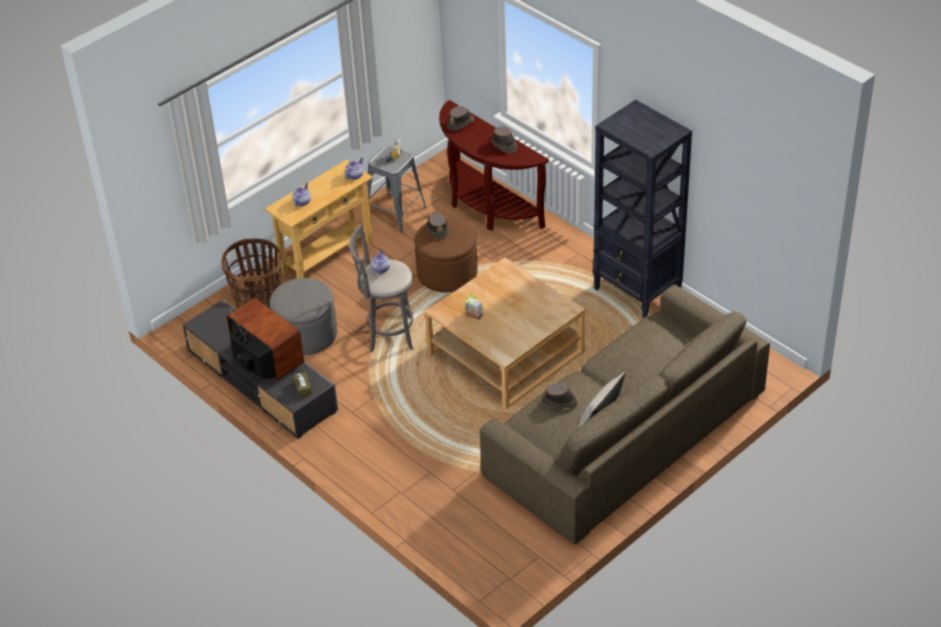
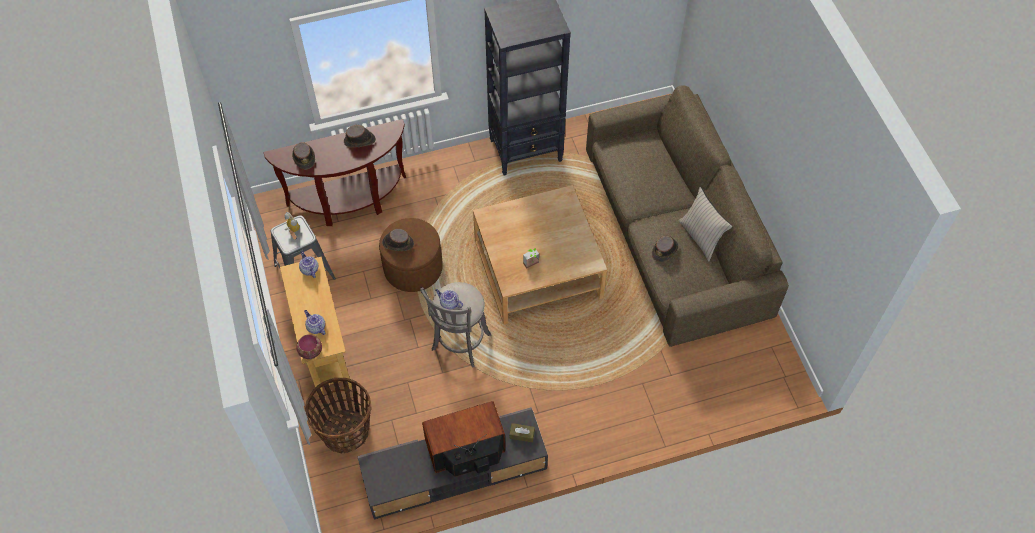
camera: 65 degrees left, 15 degrees up
grey ottoman [270,278,337,355] -> none
none -> bowl [296,334,322,359]

